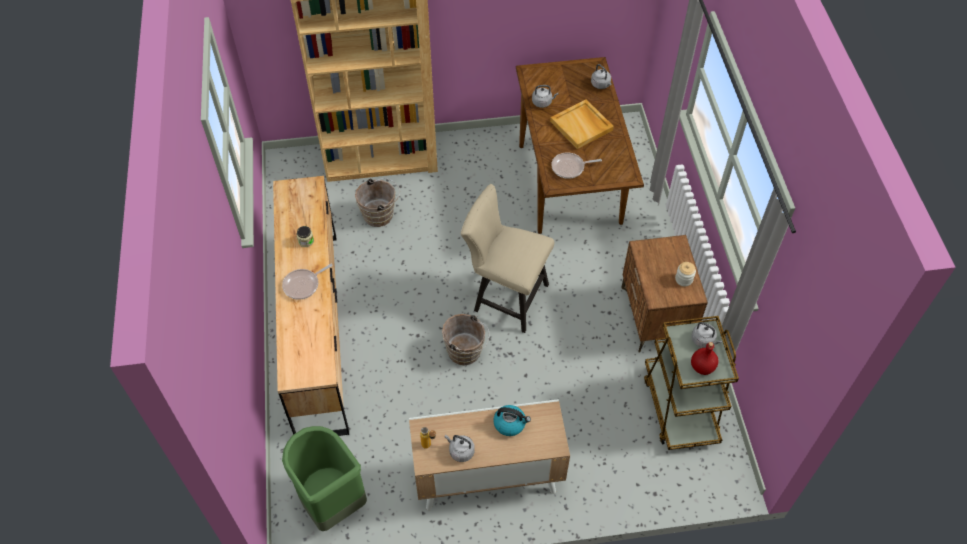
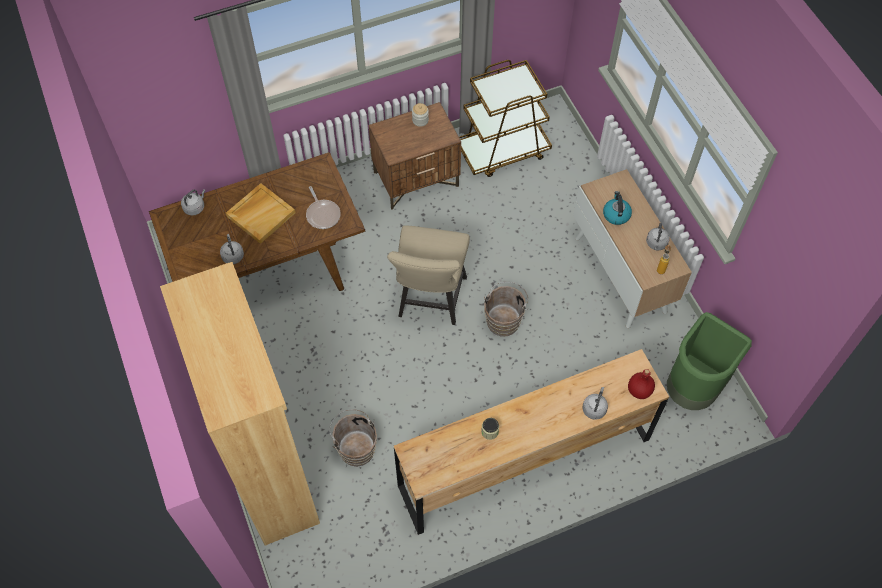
camera: 105 degrees left, 5 degrees up
frying pan [282,264,333,300] -> none
grey kettle [691,322,722,348] -> grey kettle moved to [582,387,608,420]
red bottle [691,342,718,375] -> red bottle moved to [628,369,655,399]

